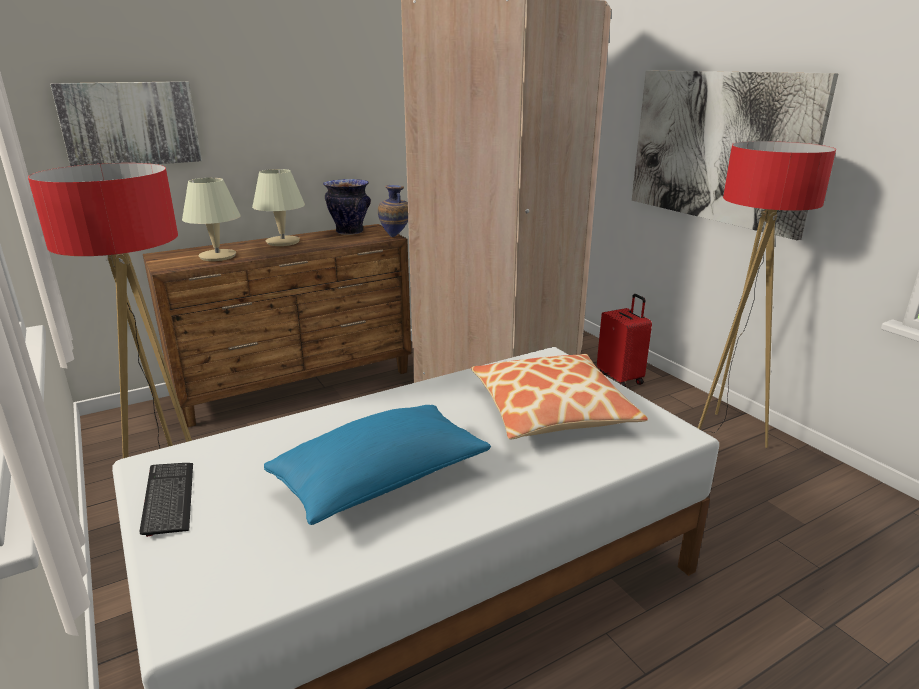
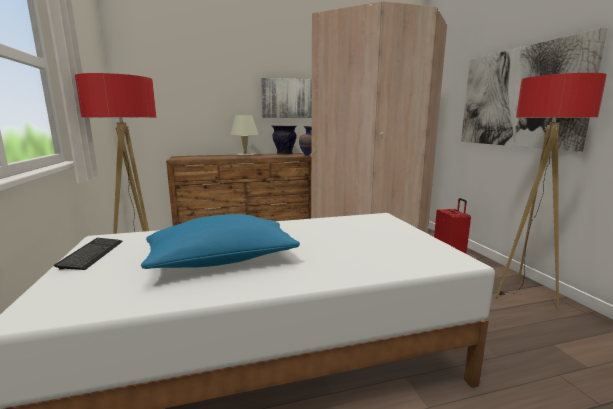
camera: 15 degrees right, 10 degrees down
picture [50,81,202,166] -> picture moved to [261,78,312,118]
beige table lamp [182,178,241,261] -> none
pillow [471,354,648,439] -> none

